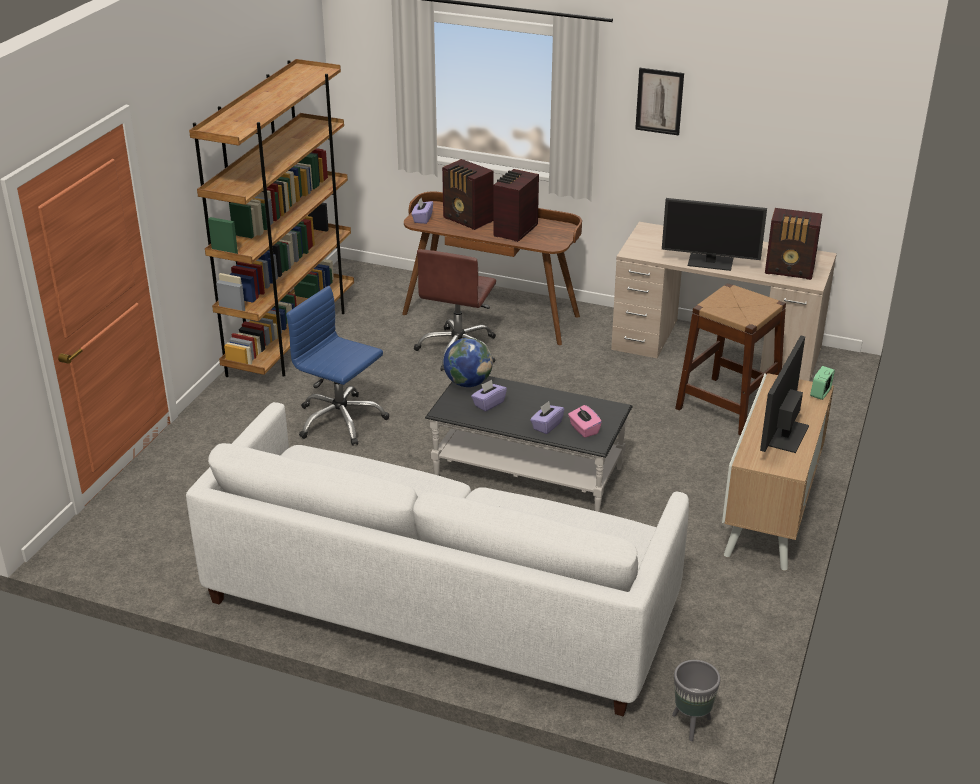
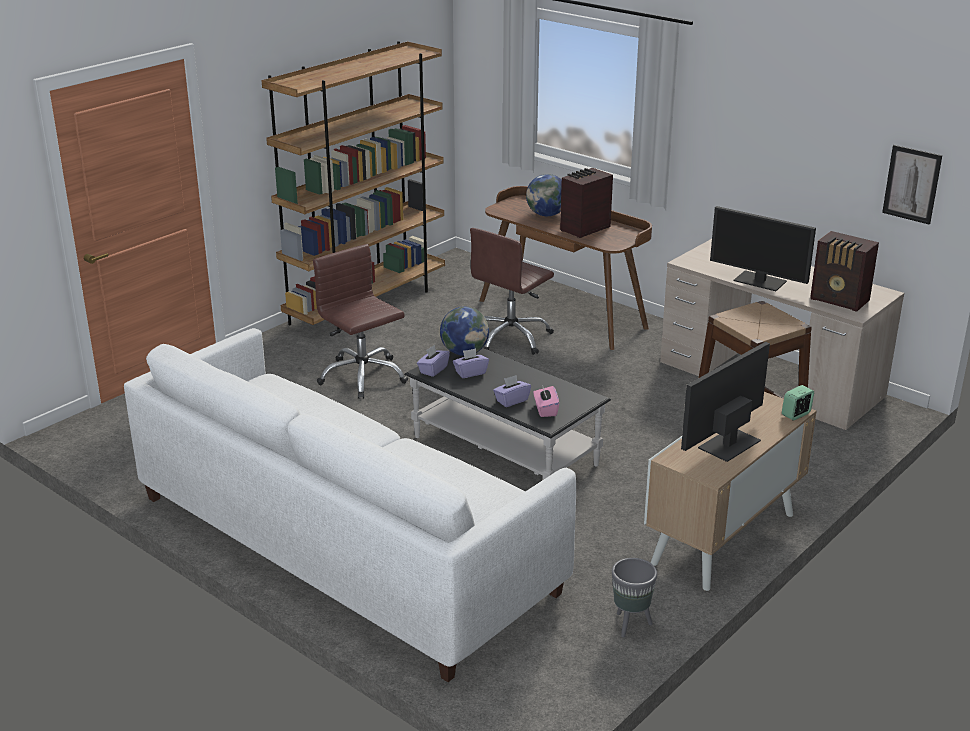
camera: 20 degrees right, 5 degrees down
blue office chair [286,286,389,446] -> brown office chair [313,244,408,399]
purple tissue box [412,198,433,224] -> purple tissue box moved to [417,345,450,377]
radio [442,159,493,230] -> globe [526,174,562,216]
picture [635,68,684,136] -> picture moved to [882,145,942,225]
grey planter [672,660,720,741] -> grey planter moved to [612,558,657,638]

